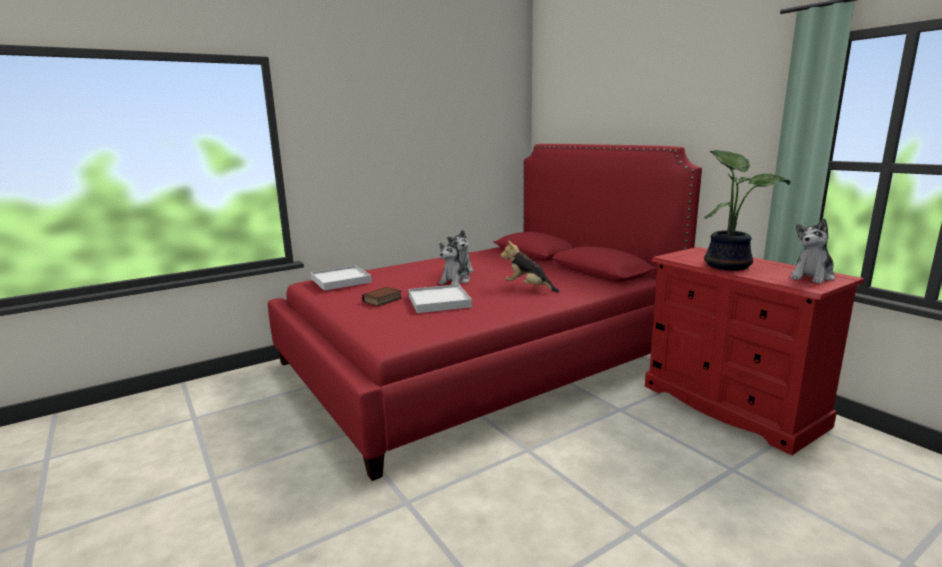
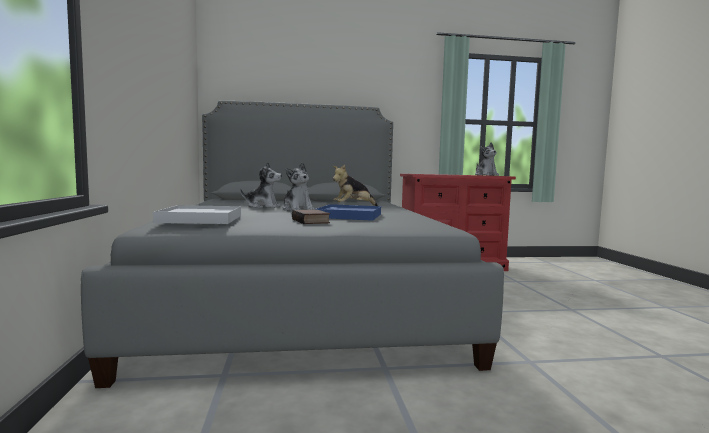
camera: 65 degrees left, 10 degrees down
red bed [268,144,702,481] -> grey bed [81,101,504,388]
white tray [408,284,472,313] -> blue tray [315,204,381,221]
potted plant [704,150,791,270] -> none

